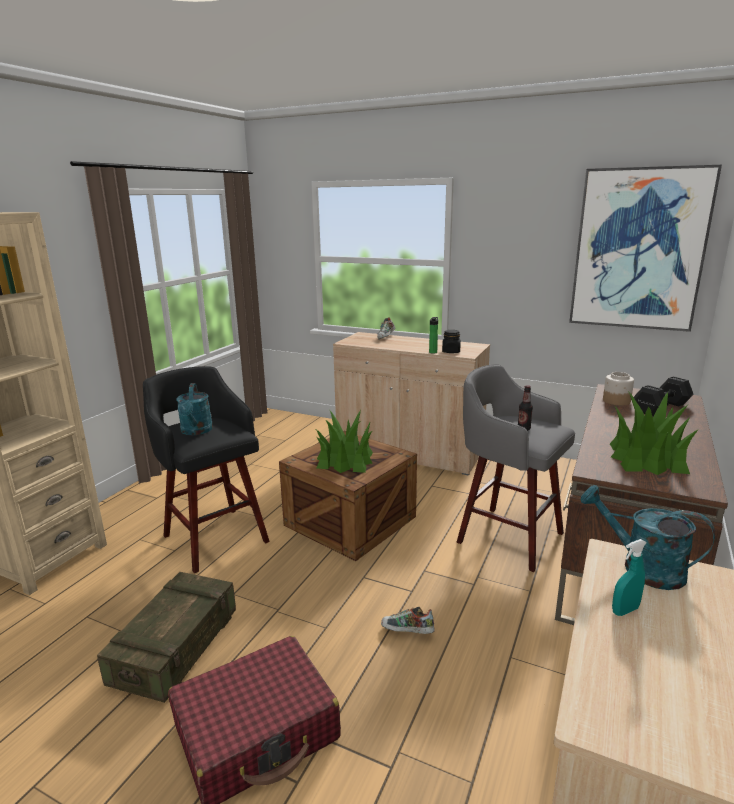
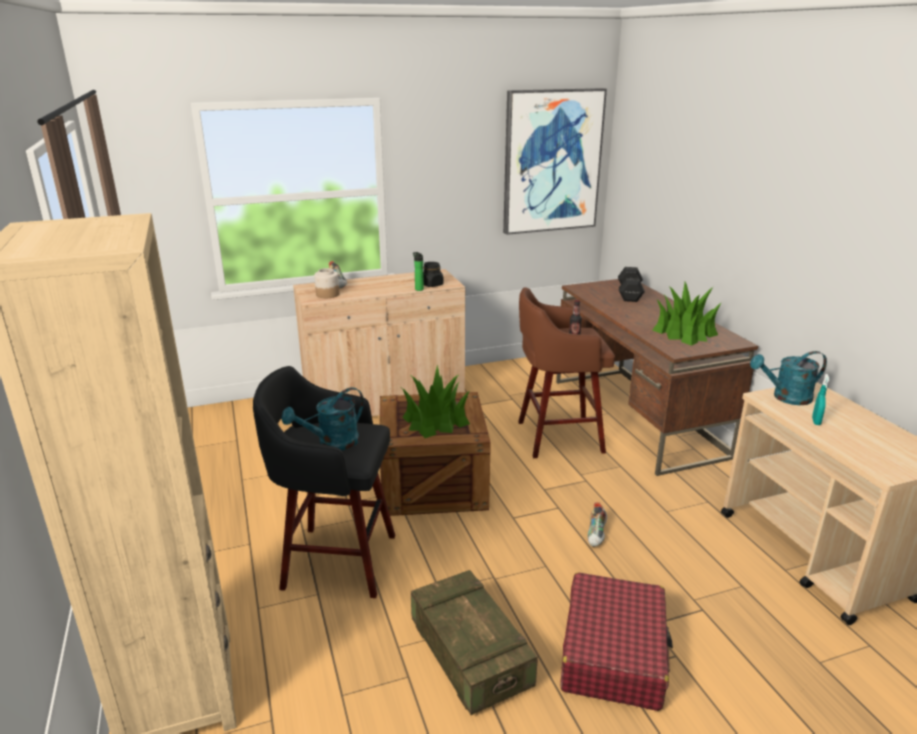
camera: 45 degrees left, 5 degrees up
turquoise watering can [176,383,213,435] -> turquoise watering can turned 105 degrees clockwise [281,387,364,450]
shoe [381,607,434,634] -> shoe turned 45 degrees counterclockwise [588,502,607,547]
grey stool [457,364,575,572] -> brown stool [518,287,615,458]
jar [603,372,634,406] -> jar moved to [314,268,340,298]

